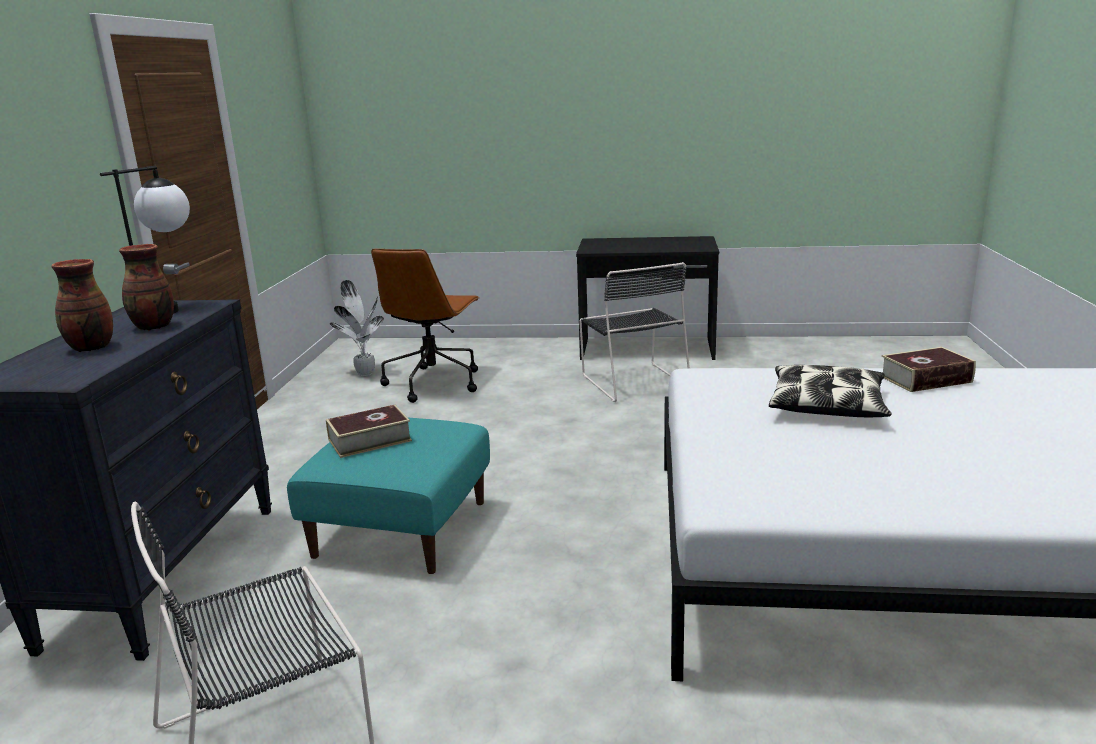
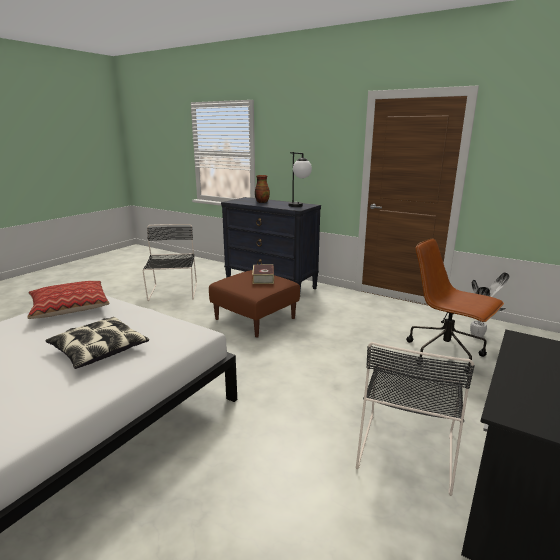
camera: 115 degrees right, 0 degrees up
vase [119,244,174,331] -> none
turquoise ottoman [287,418,490,574] -> brown ottoman [209,270,300,338]
black chair [579,262,690,402] -> black chair turned 75 degrees counterclockwise [356,342,475,496]
book [882,347,976,392] -> none
none -> pillow [27,281,110,319]

